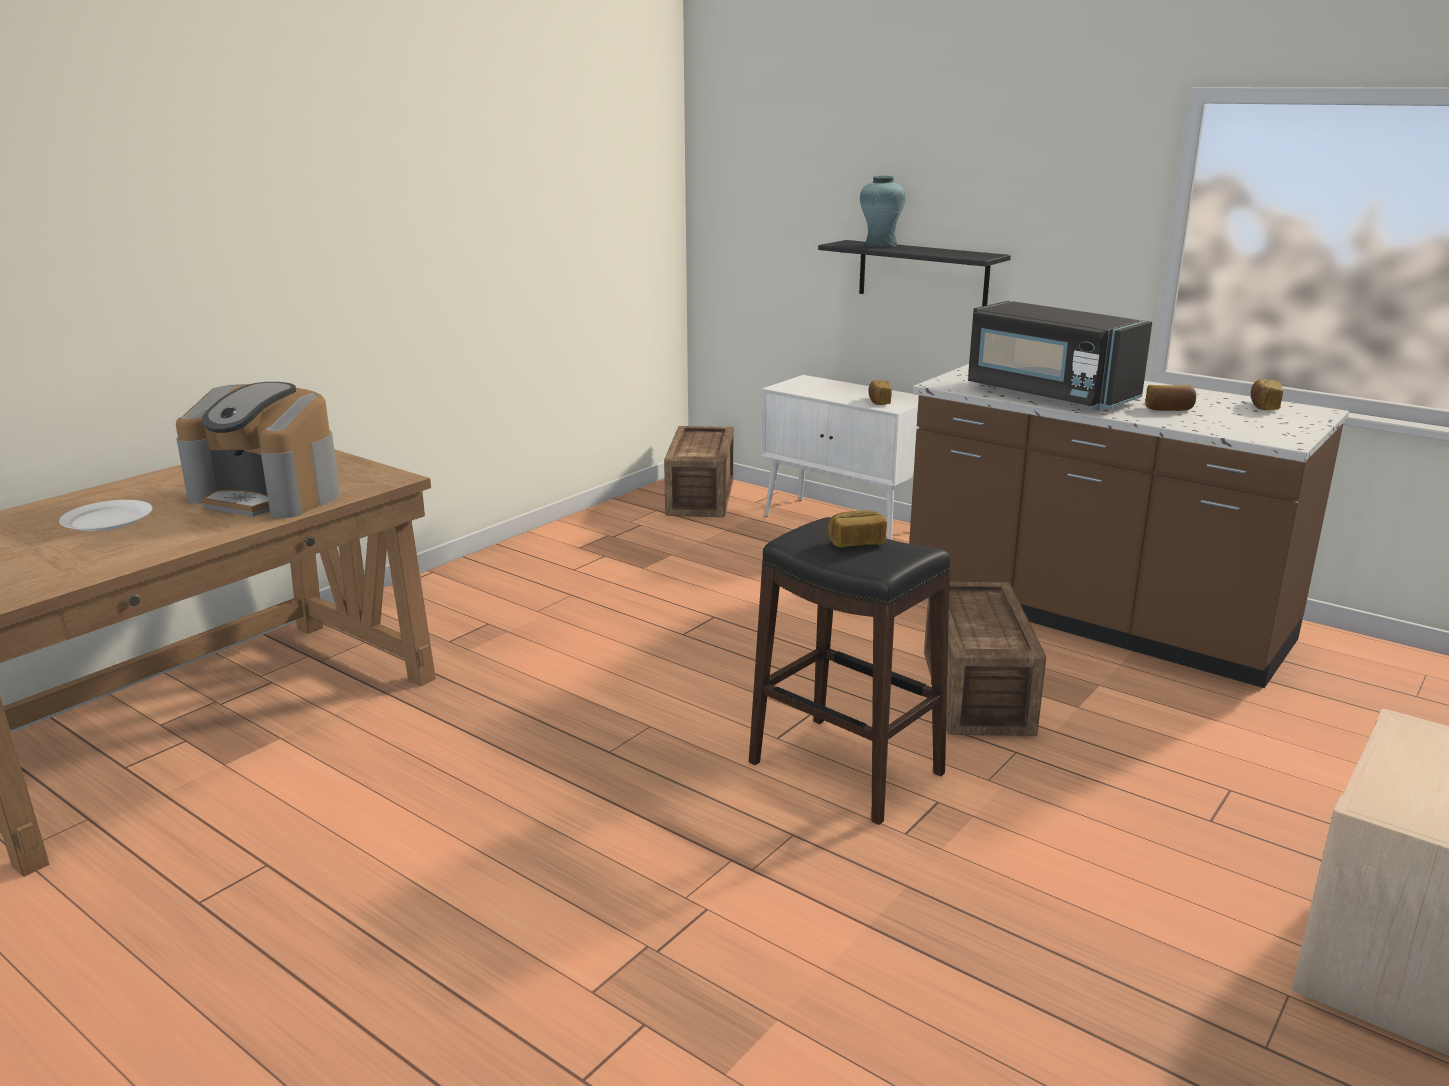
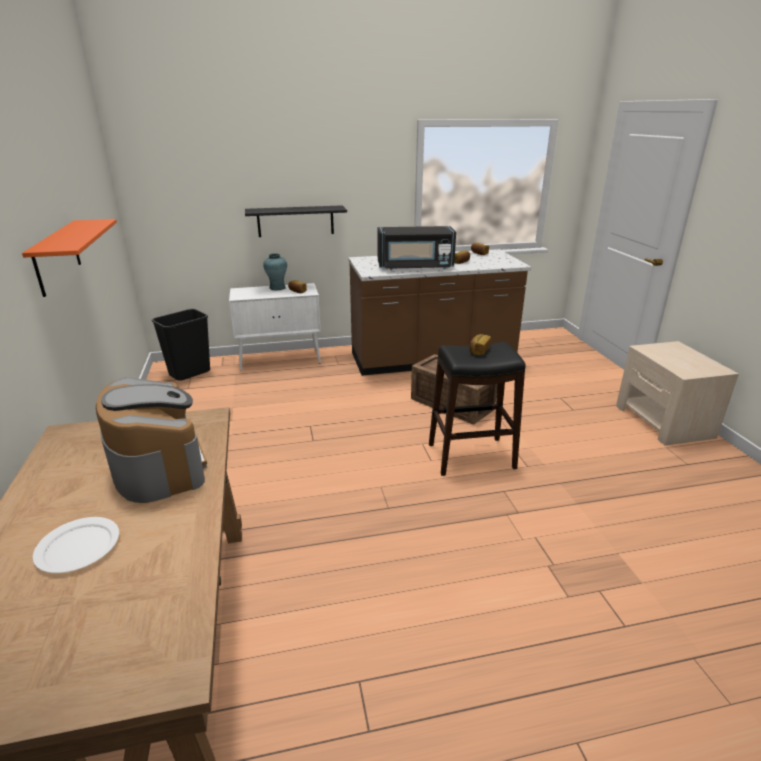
camera: 50 degrees left, 5 degrees up
coffee machine [176,382,340,518] -> coffee machine turned 90 degrees counterclockwise [96,377,207,503]
crate [664,426,734,517] -> black trash can [152,309,210,381]
turquoise vase [860,176,906,248] -> turquoise vase moved to [263,254,287,291]
none -> orange shelf [22,219,117,297]

